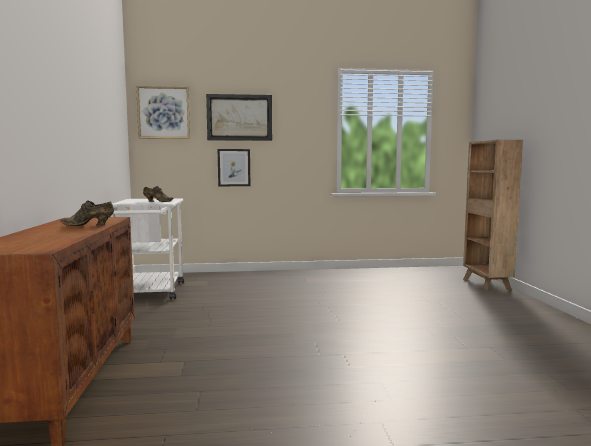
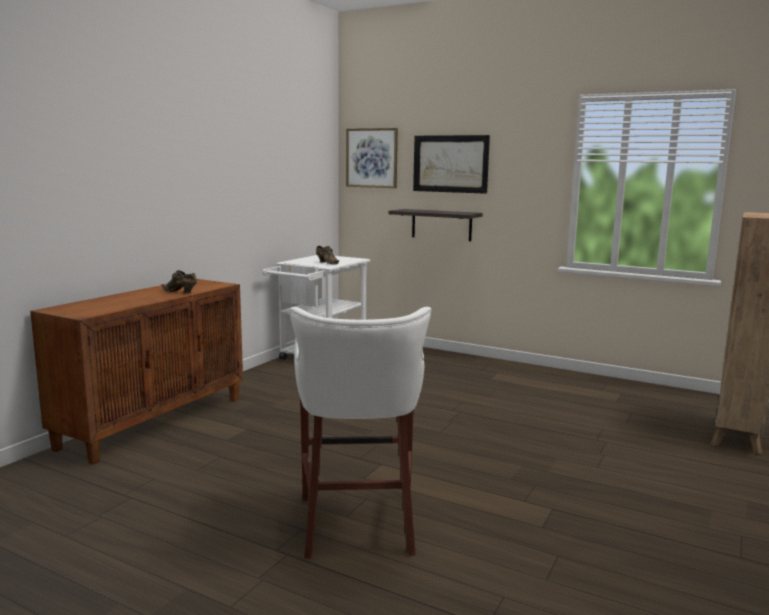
camera: 35 degrees right, 5 degrees up
picture [218,149,250,186] -> shelf [389,209,483,241]
none -> white stool [289,307,432,559]

